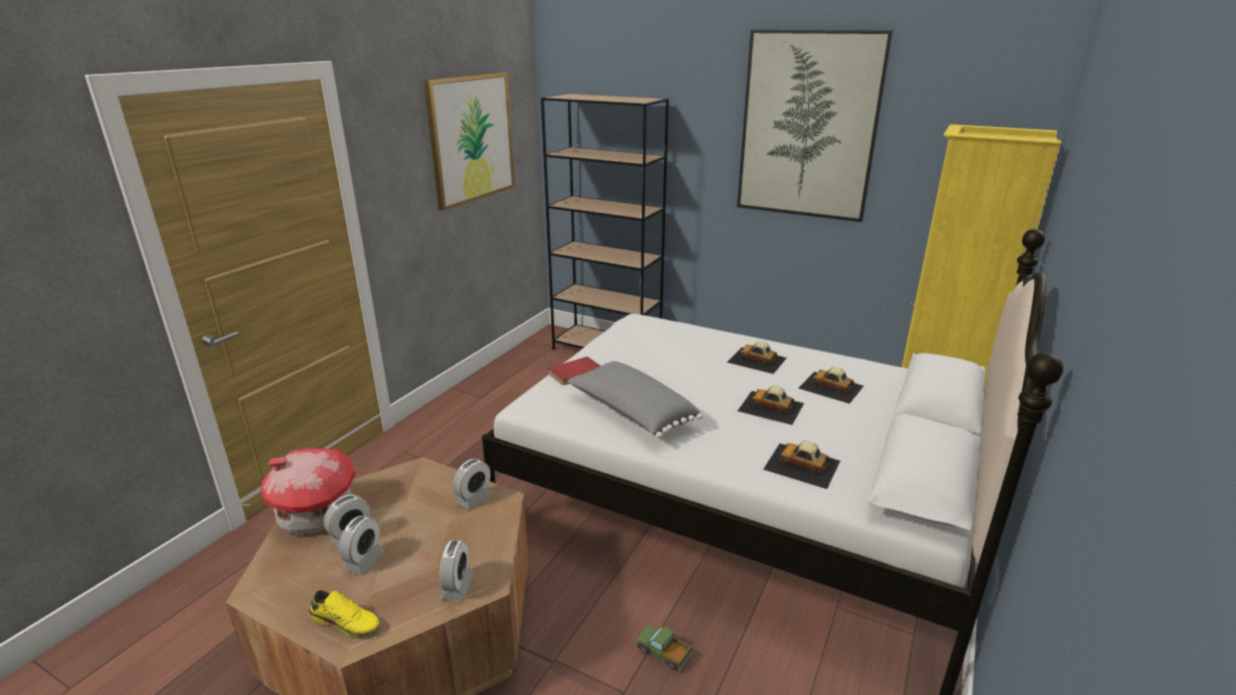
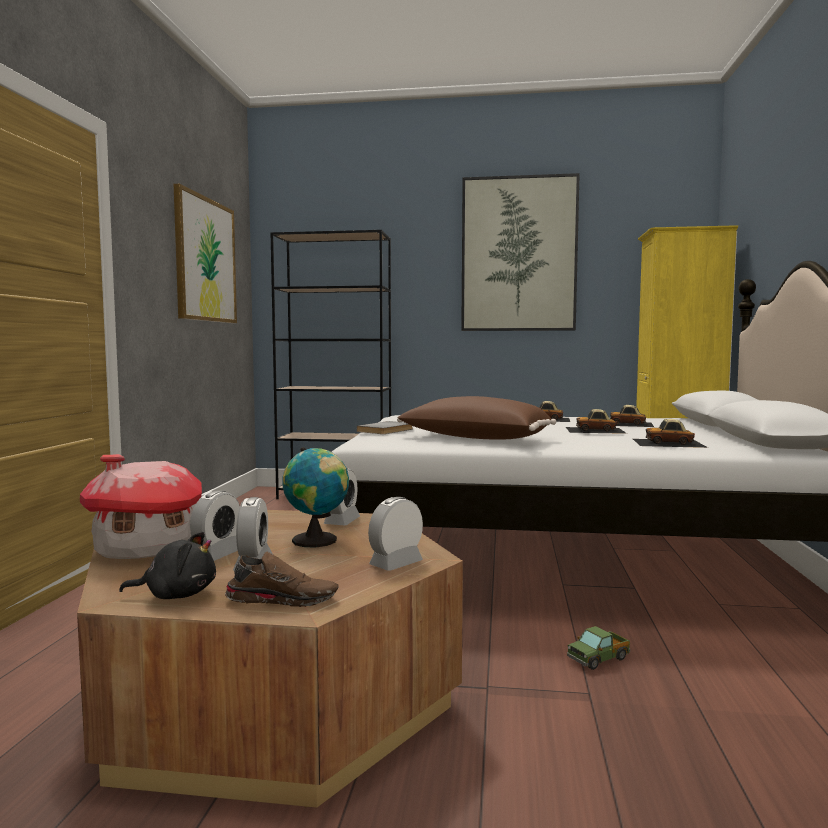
camera: 20 degrees left, 20 degrees down
yellow shoe [309,590,380,638] -> brown shoe [225,552,339,607]
alarm clock [439,540,474,601] -> alarm clock turned 120 degrees counterclockwise [368,497,423,571]
red book [547,357,600,385] -> grey book [357,421,413,434]
grey pillow [567,361,703,438] -> brown pillow [397,396,556,440]
toy truck [636,625,692,670] -> toy truck turned 45 degrees counterclockwise [567,626,630,670]
none -> black plush toy [119,532,216,599]
none -> globe [282,447,349,547]

